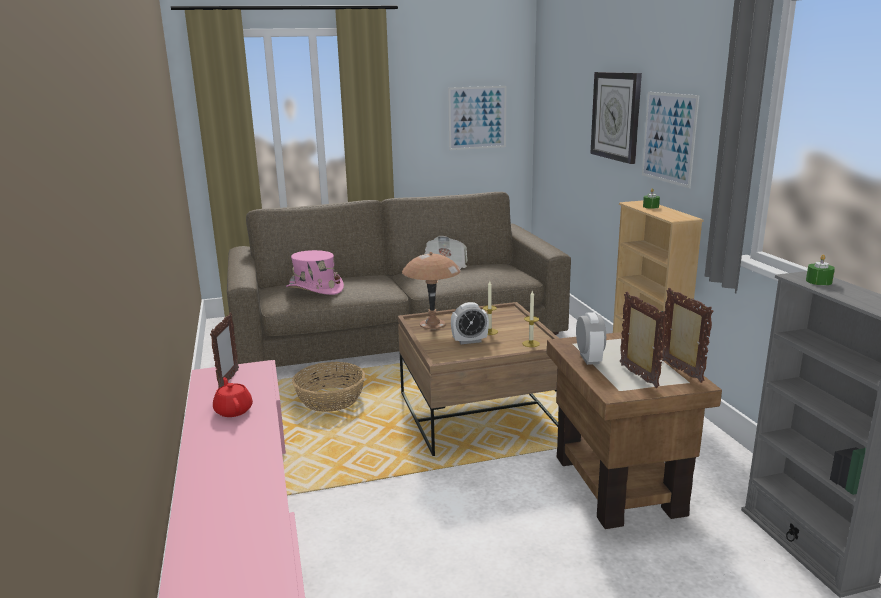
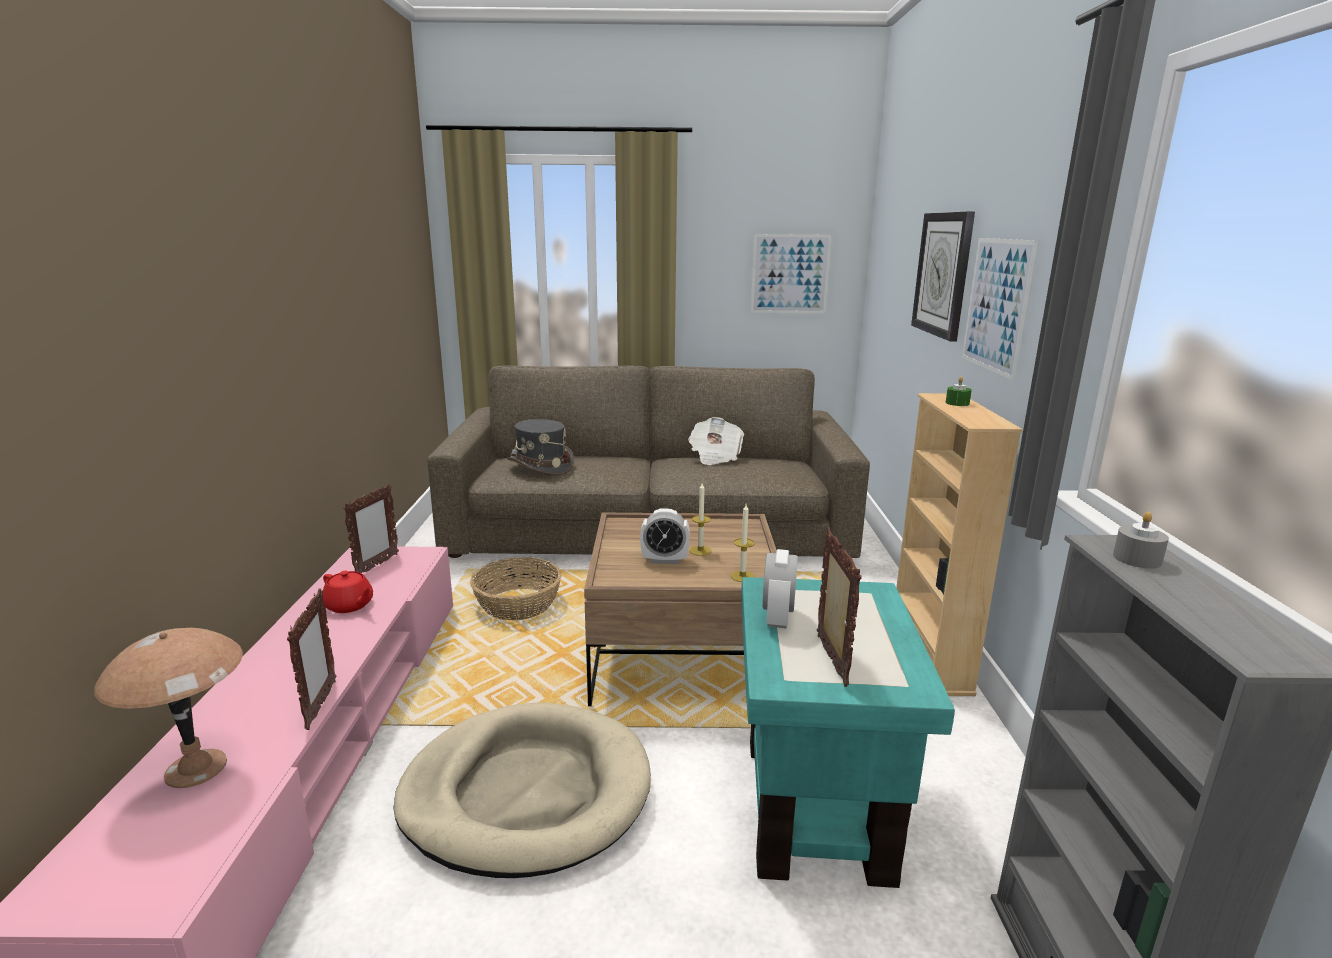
camera: 15 degrees right, 0 degrees up
red teapot [213,377,253,417] -> red teapot turned 135 degrees clockwise [323,571,373,613]
pink hat [286,250,344,295] -> grey hat [507,419,575,476]
brown table lamp [402,252,461,329] -> brown table lamp moved to [94,628,243,788]
brown side table [547,332,722,529] -> turquoise side table [741,577,955,888]
picture frame [662,288,714,383] -> picture frame moved to [287,589,336,730]
green candle [806,254,835,285] -> grey candle [1113,512,1169,569]
none -> beige dog bed [393,703,651,878]

